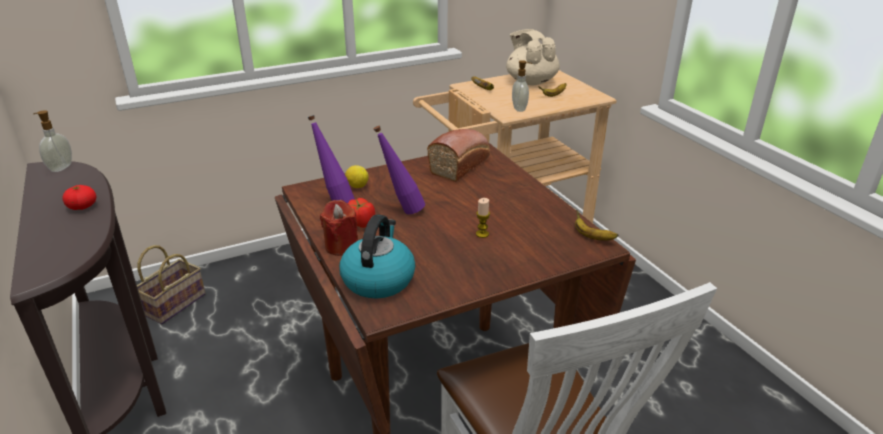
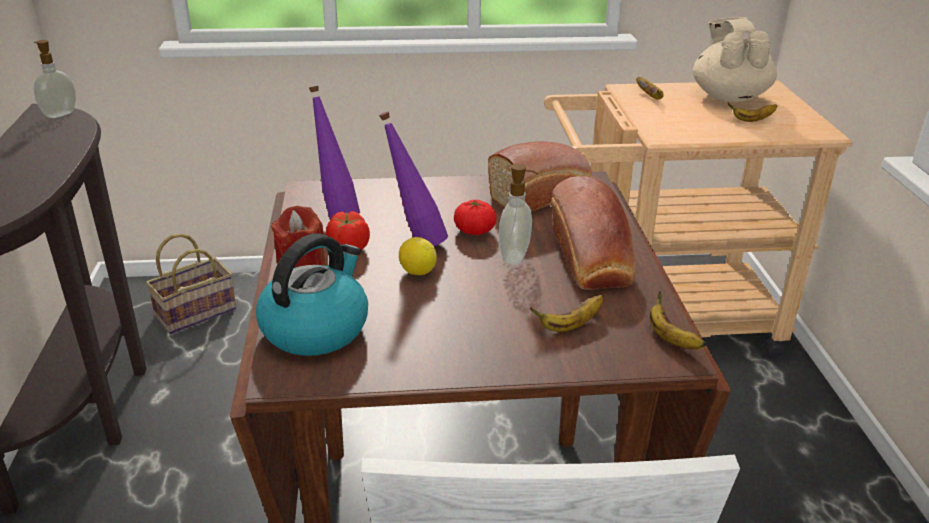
camera: 20 degrees right, 0 degrees up
tomato [62,185,96,210] -> tomato moved to [454,200,496,235]
lemon [345,165,369,188] -> lemon moved to [399,237,437,275]
candle [476,198,490,238] -> none
soap dispenser [512,60,532,112] -> soap dispenser moved to [499,164,538,265]
none -> banana [530,295,603,332]
none -> bread [551,176,636,290]

